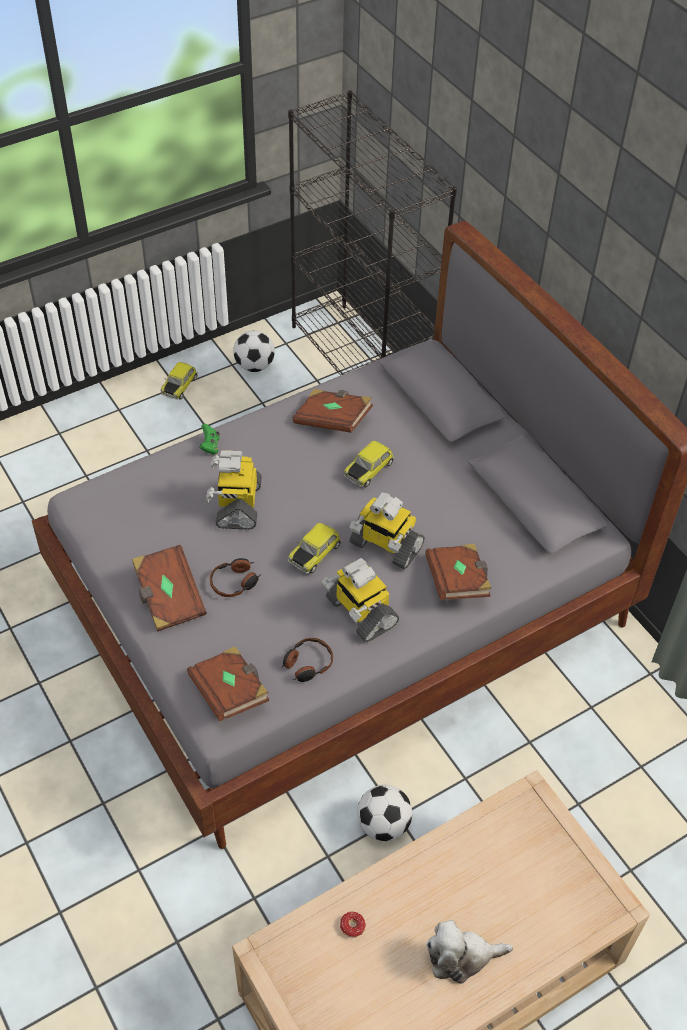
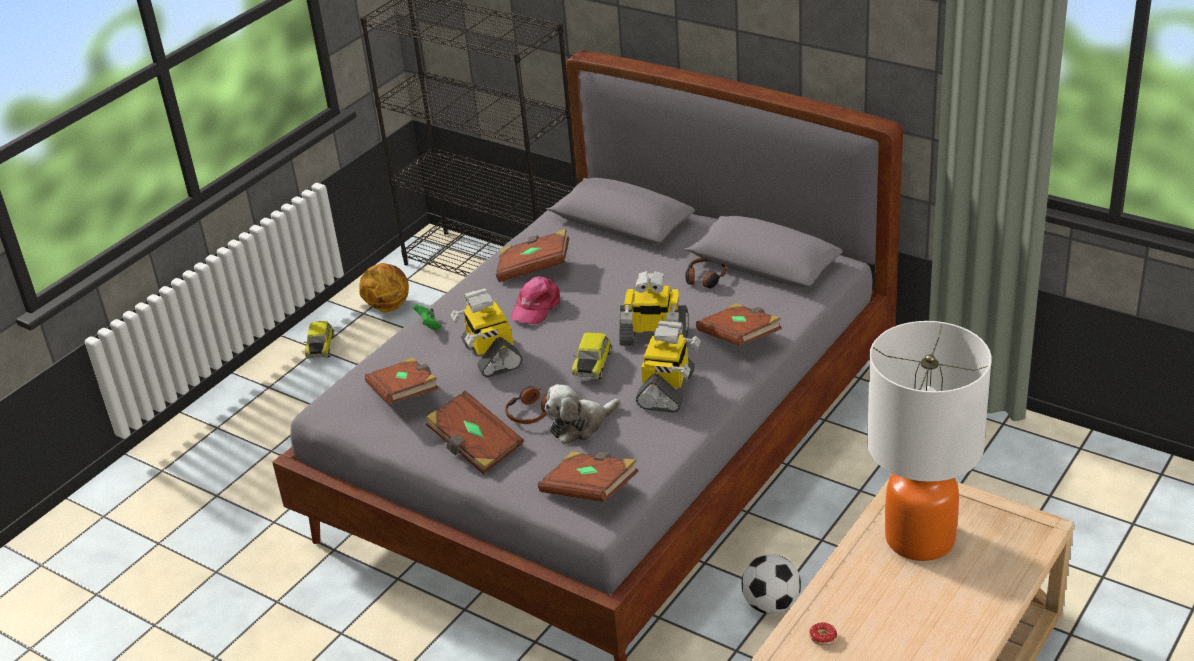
camera: 20 degrees left, 15 degrees down
football [233,330,275,372] -> basketball [359,263,409,313]
headphones [281,638,333,682] -> headphones moved to [685,258,727,288]
toy robot [322,558,399,642] -> toy robot turned 105 degrees counterclockwise [636,321,701,413]
toy car [344,441,394,487] -> none
plush toy [426,920,513,984] -> plush toy moved to [545,384,620,444]
none -> brown book [365,357,438,404]
none -> pink cap [511,276,560,324]
none -> table lamp [867,321,992,561]

